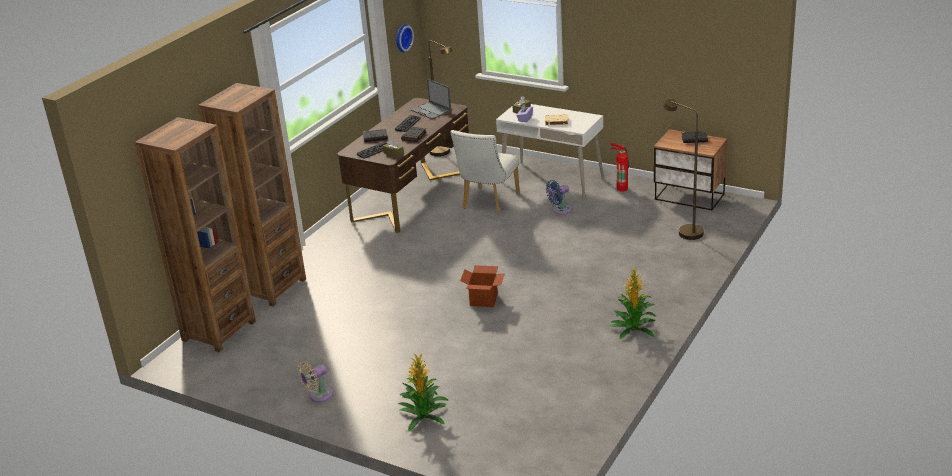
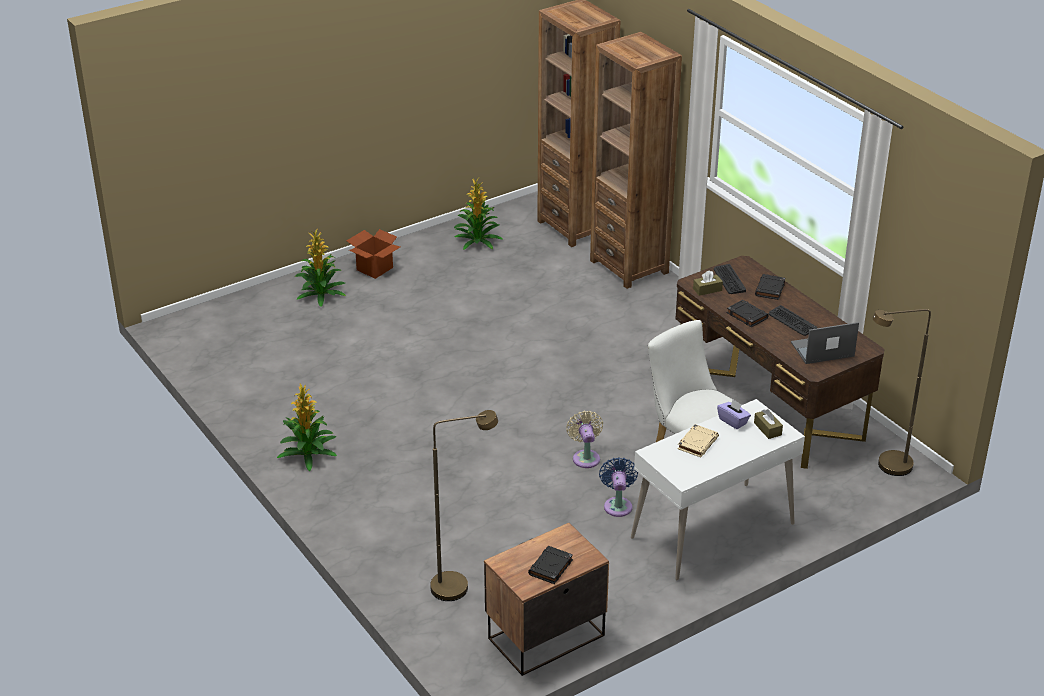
camera: 115 degrees right, 5 degrees up
beige fan [298,361,333,402] -> beige fan moved to [566,411,603,468]
wall clock [396,24,414,52] -> none
cardboard box [460,265,505,307] -> cardboard box moved to [347,229,400,279]
fire extinguisher [610,143,629,192] -> none
none -> potted plant [454,178,503,250]

